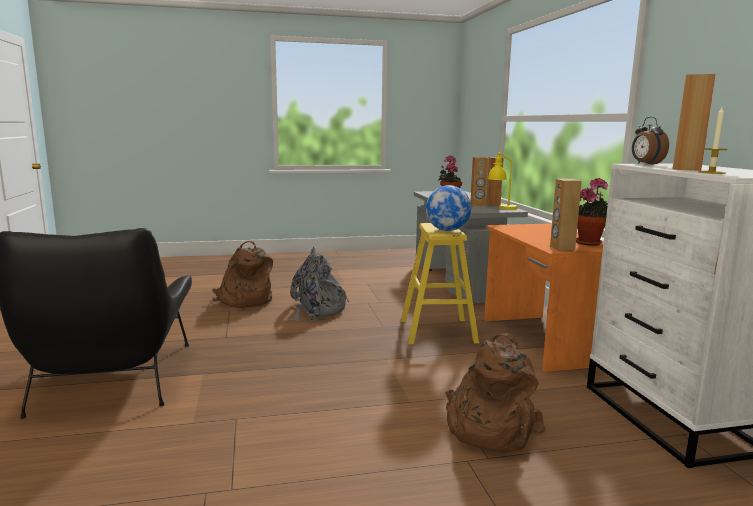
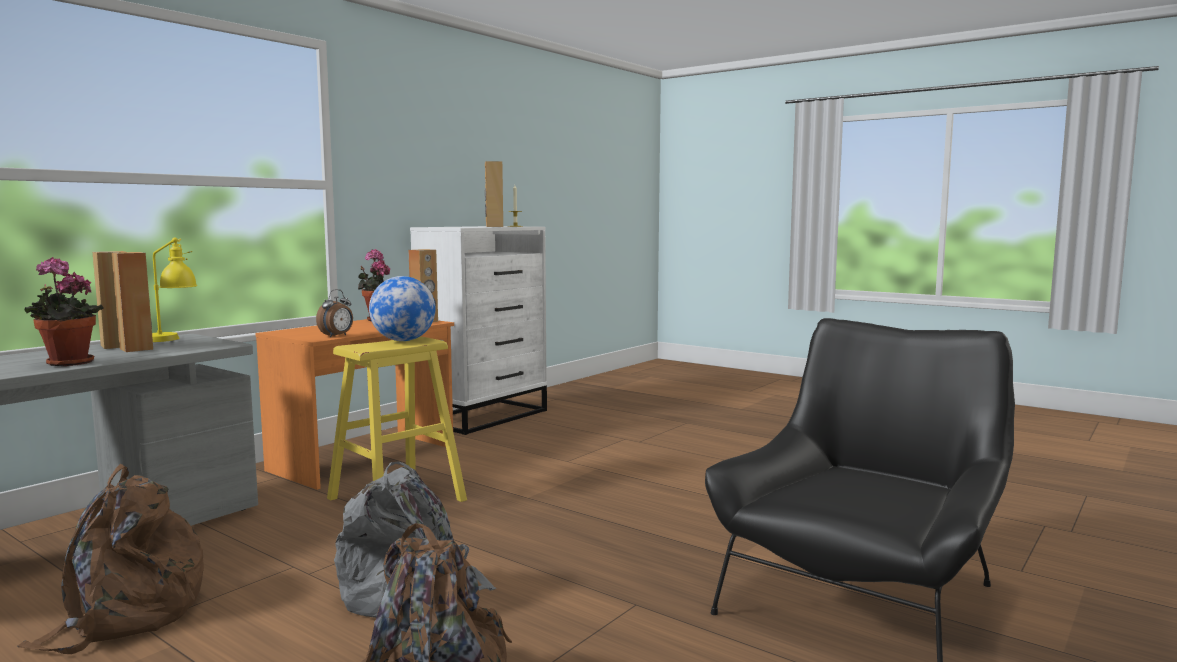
camera: 130 degrees left, 5 degrees down
brown backpack [446,333,546,452] -> brown backpack moved to [17,464,204,654]
alarm clock [632,117,669,165] -> alarm clock moved to [316,289,353,337]

